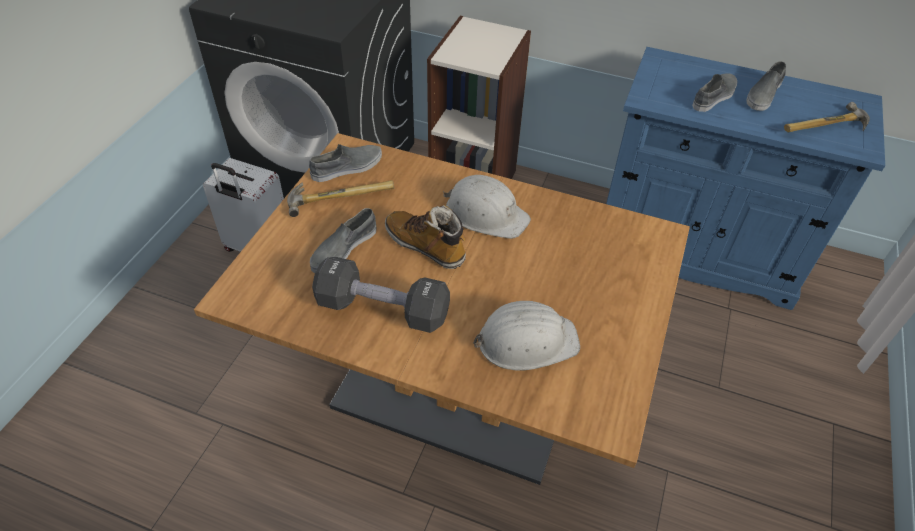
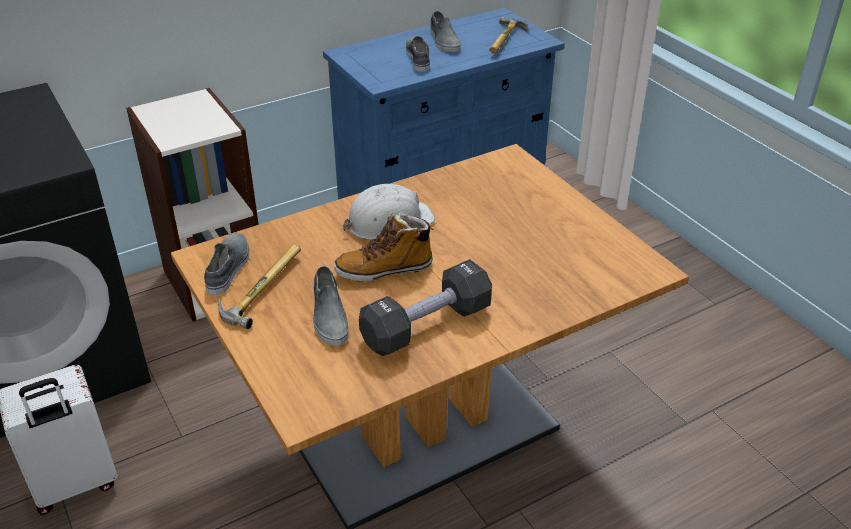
camera: 50 degrees left, 10 degrees down
white hard hat [473,301,580,371] -> none

